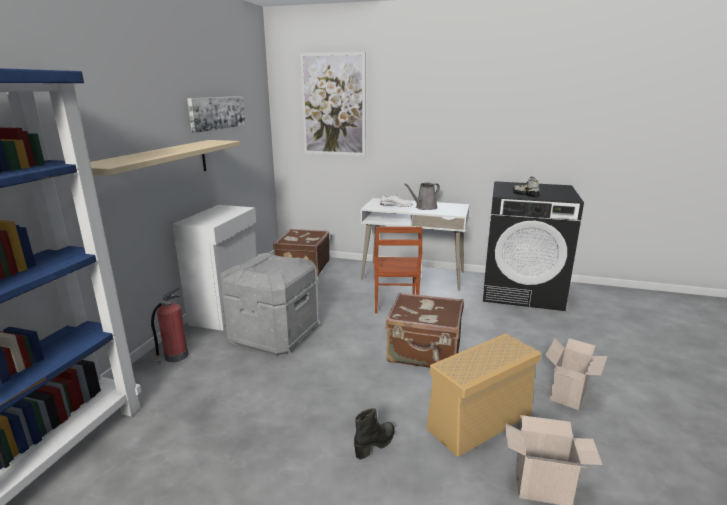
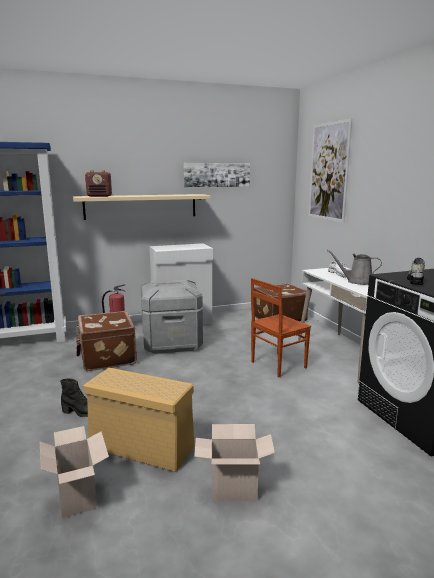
camera: 55 degrees right, 5 degrees down
brown suitcase [385,292,464,368] -> brown suitcase moved to [76,311,137,371]
none -> radio [85,170,112,197]

